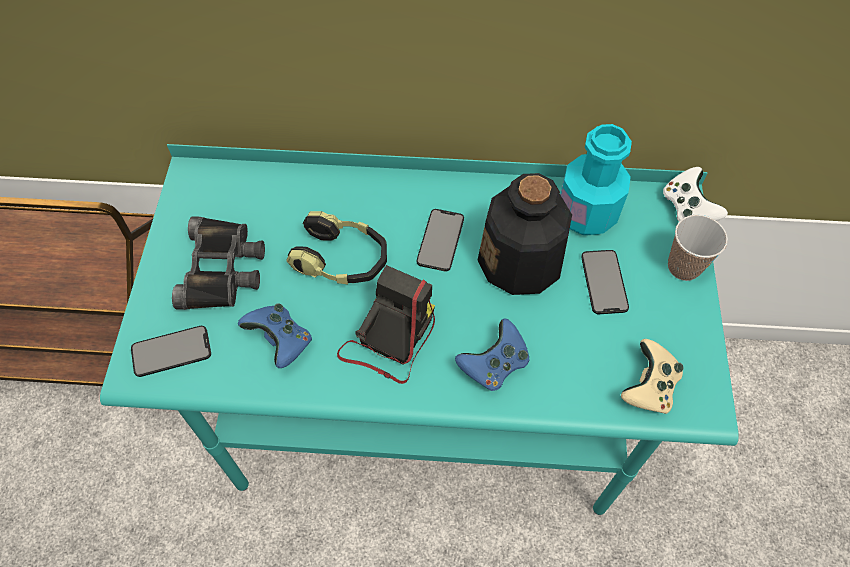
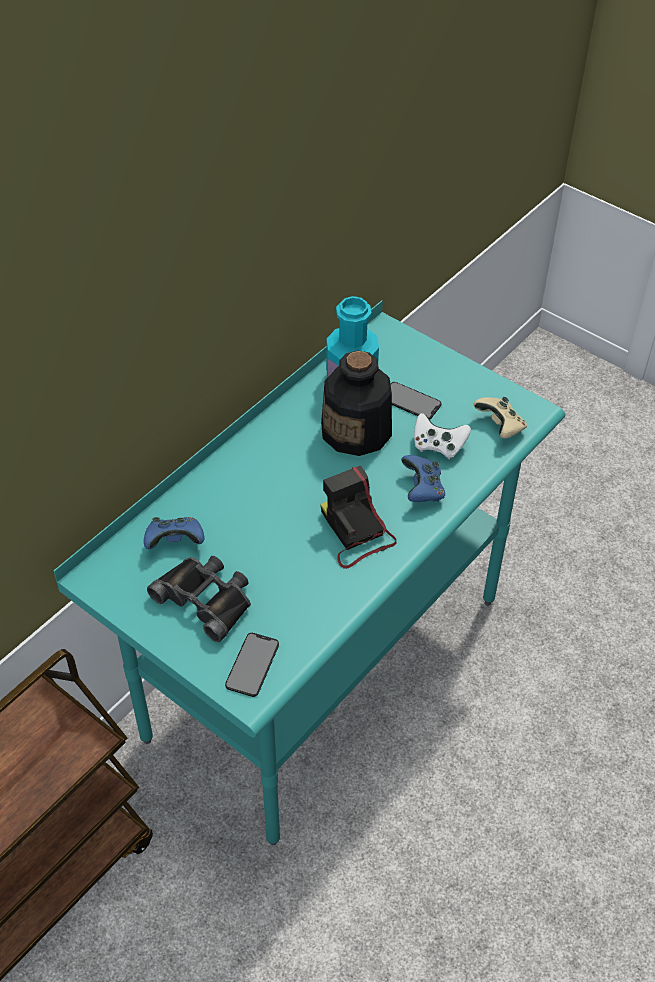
camera: 55 degrees left, 10 degrees down
blue game controller [238,303,312,368] -> blue game controller moved to [144,517,205,549]
headphones [286,211,387,284] -> none
phone [417,209,464,271] -> none
white game controller [663,167,728,221] -> white game controller moved to [414,413,471,460]
cup [668,215,728,281] -> none

